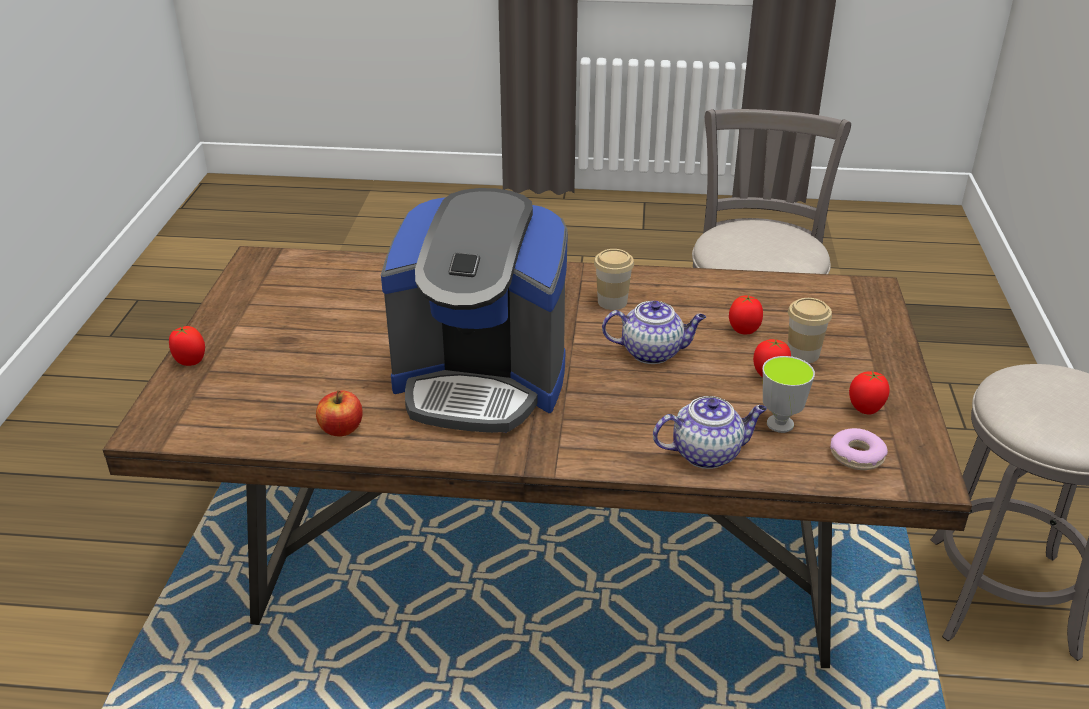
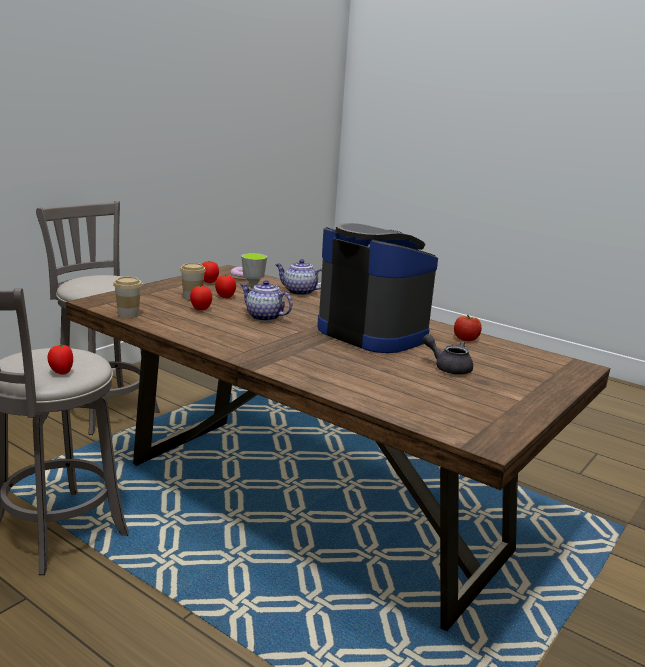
camera: 150 degrees left, 15 degrees down
tomato [169,326,205,366] -> tomato moved to [48,344,73,375]
cup [594,249,634,310] -> cup moved to [113,277,142,318]
none -> grey teapot [422,334,473,375]

